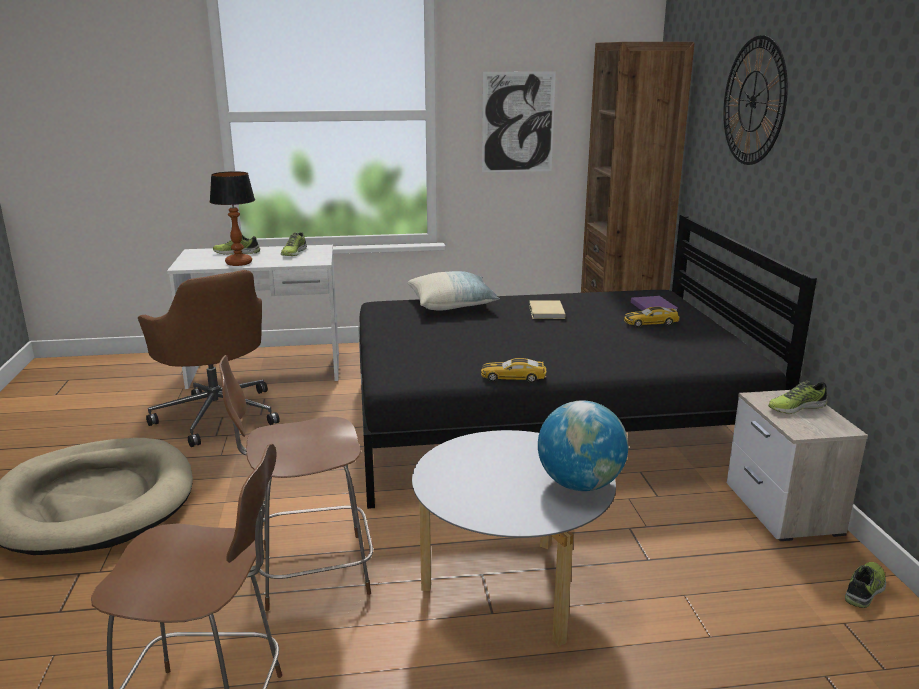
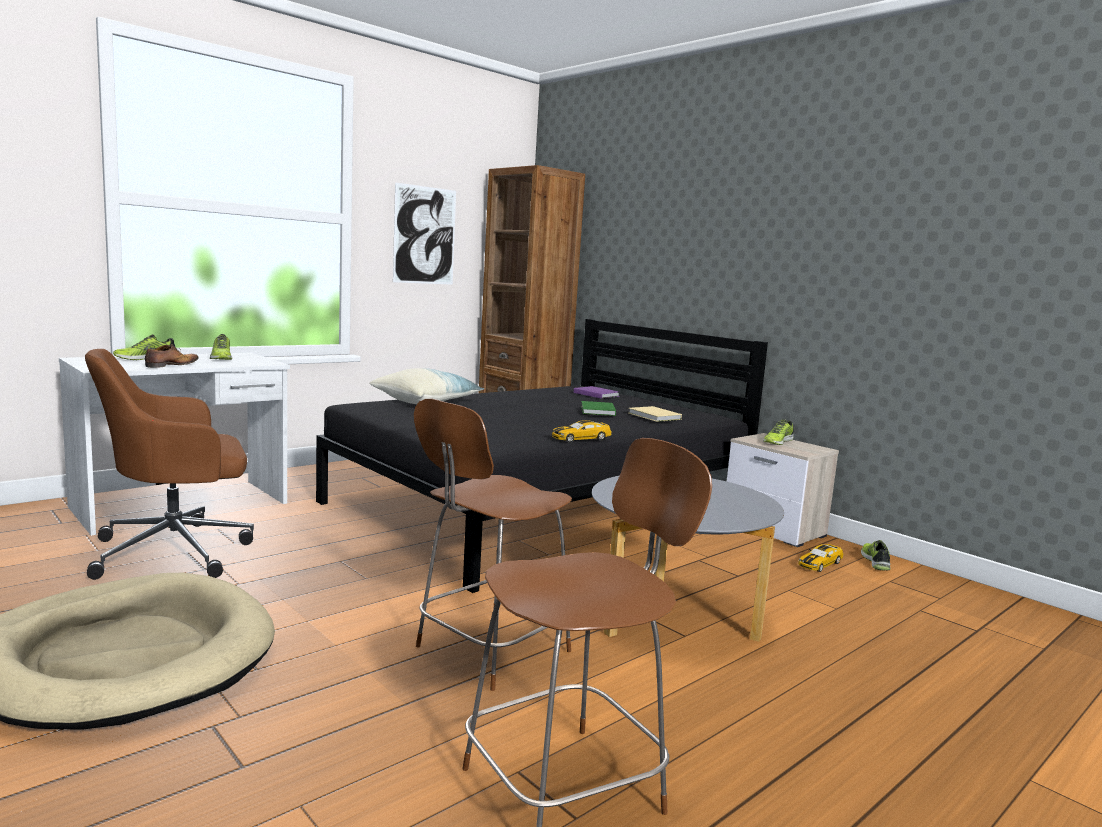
camera: 35 degrees left, 10 degrees down
brown office chair [138,270,280,447] -> brown office chair turned 135 degrees clockwise [85,349,254,580]
table lamp [210,171,255,266] -> shoe [145,344,199,368]
beige book [529,301,565,319] -> beige book moved to [629,406,682,422]
globe [538,401,628,491] -> none
toy car [624,307,680,327] -> toy car moved to [798,544,844,572]
wall clock [723,35,788,165] -> none
none -> green book [581,401,616,416]

